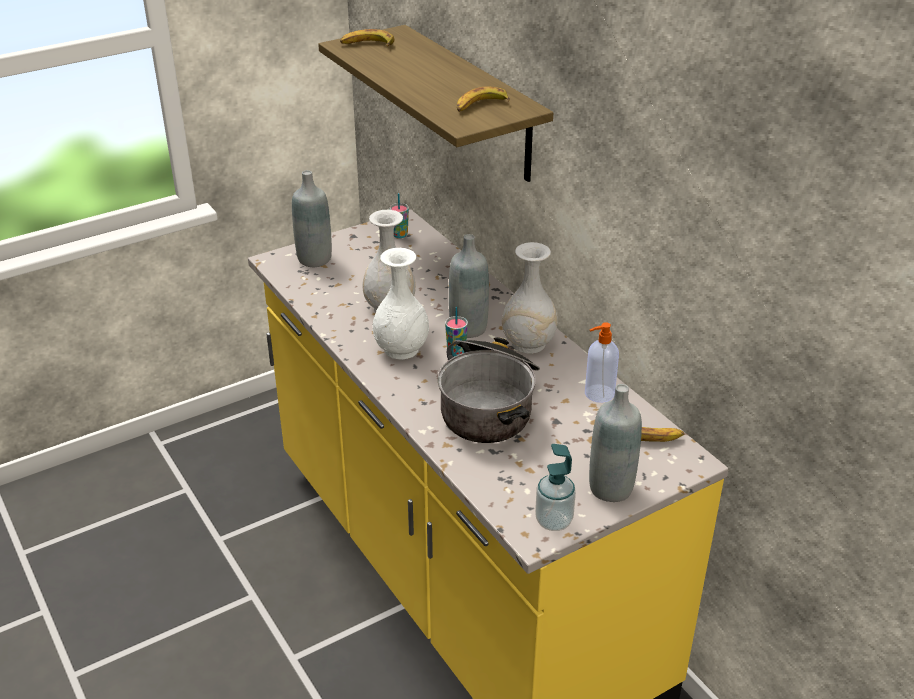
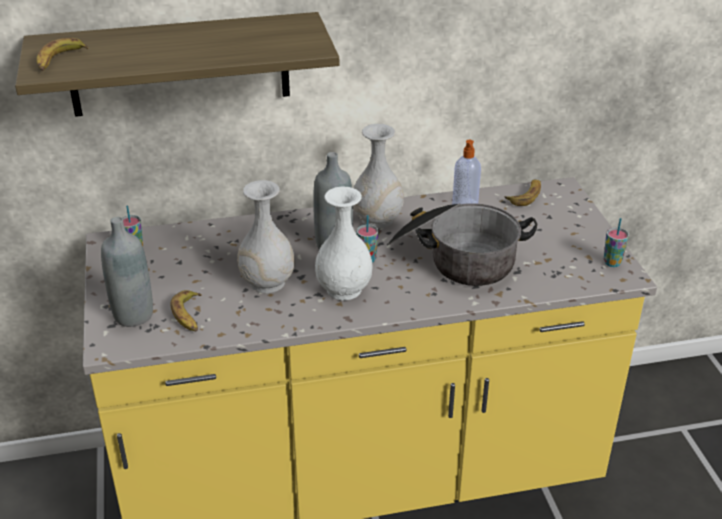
camera: 70 degrees left, 0 degrees up
banana [457,87,510,112] -> banana moved to [170,290,202,332]
soap dispenser [535,444,576,531] -> cup [604,218,629,267]
grey bottle [589,384,642,502] -> none

